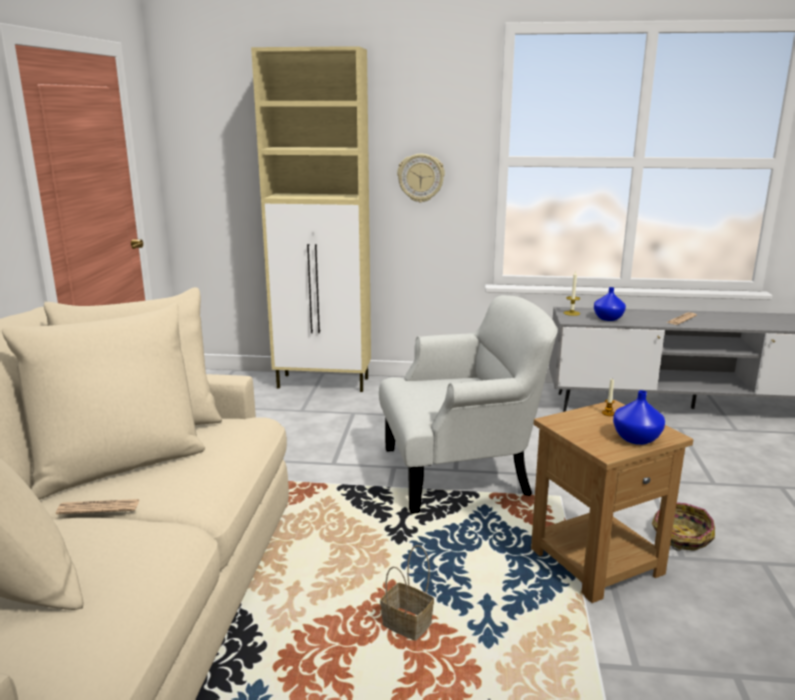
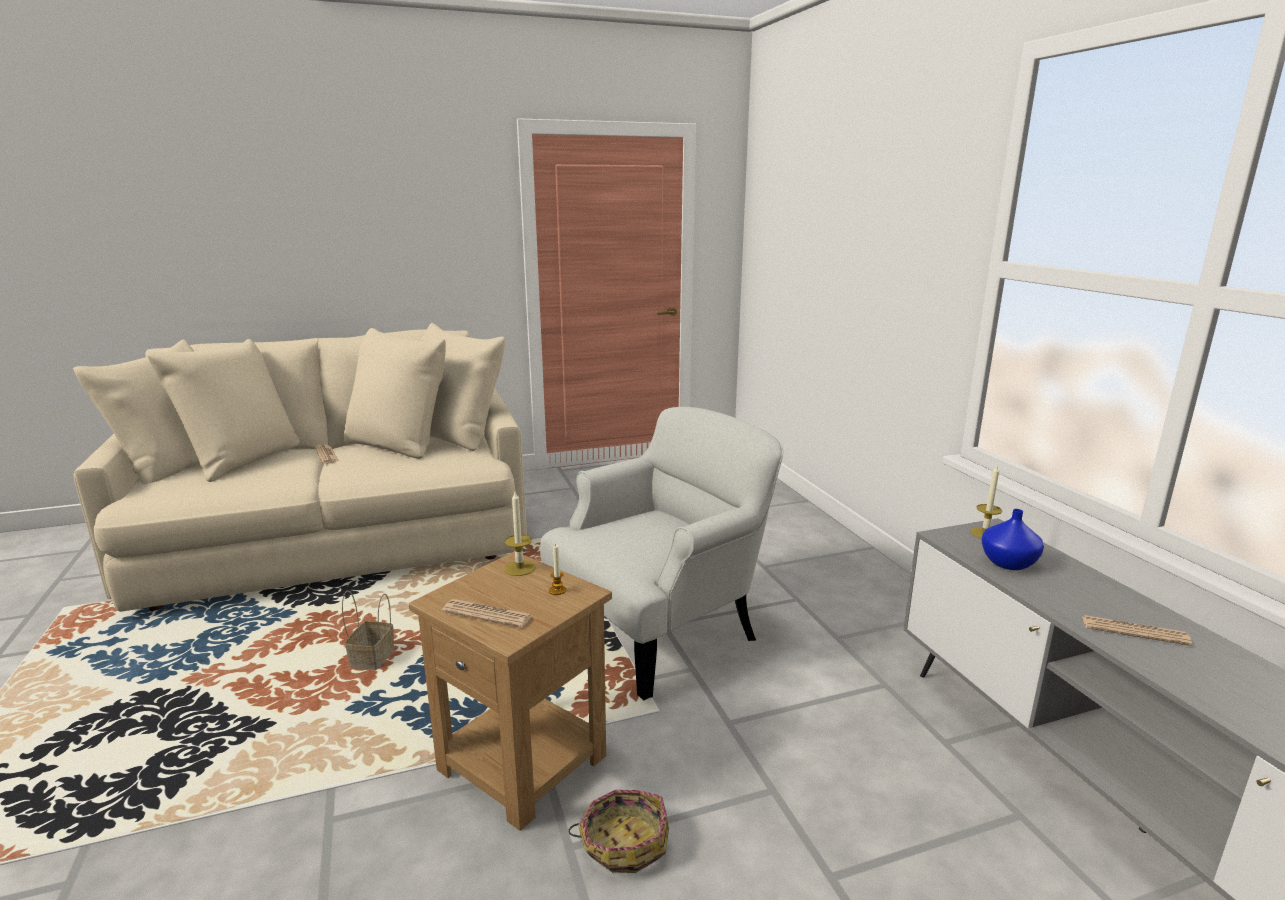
camera: 65 degrees right, 0 degrees up
beige cabinet [251,46,371,392] -> none
white armchair [379,295,558,514] -> white armchair turned 90 degrees counterclockwise [540,407,783,700]
wall clock [397,154,445,203] -> none
blue vase [613,390,665,445] -> newspaper [442,599,533,628]
none -> candle [504,492,536,576]

